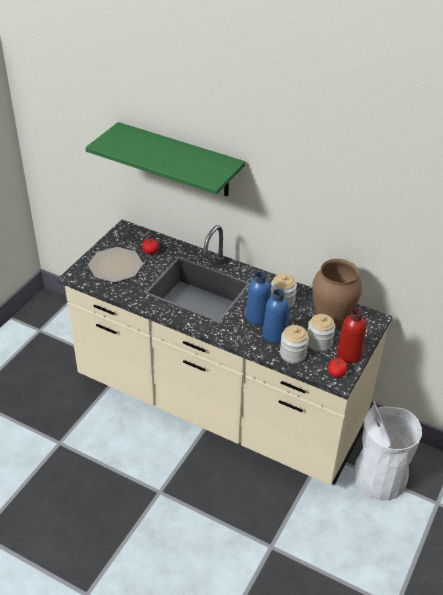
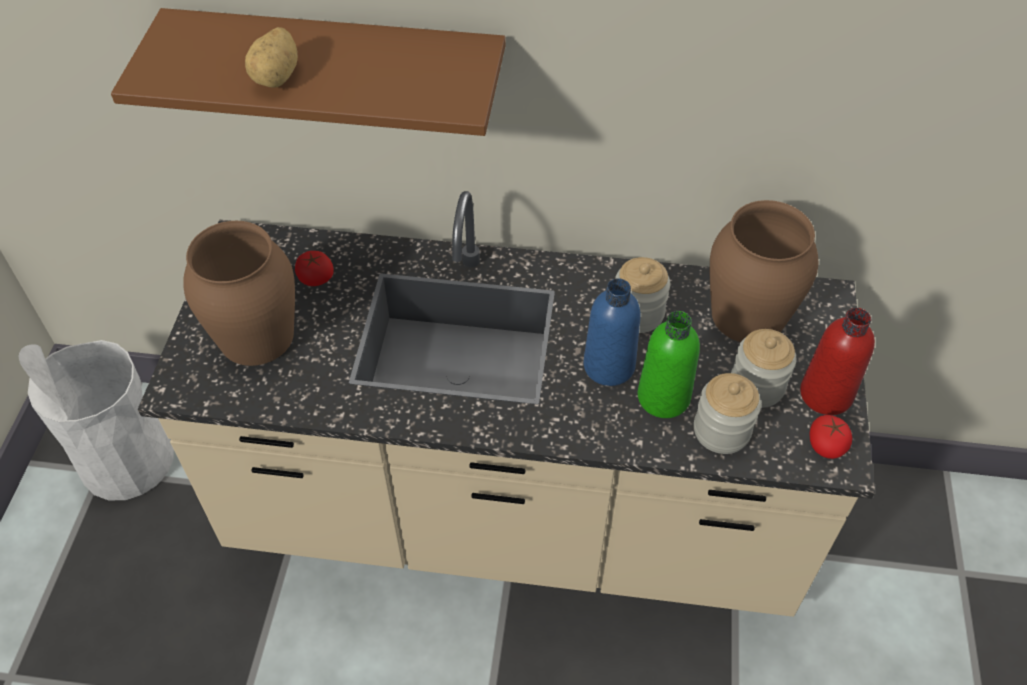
camera: 20 degrees left, 10 degrees up
green shelf [85,122,245,197] -> brown shelf [111,8,506,136]
plate [88,247,143,282] -> brown vase [183,221,295,366]
blue bottle [263,289,289,343] -> green bottle [638,311,700,418]
white trash can [353,401,422,501] -> white trash can moved to [19,340,174,500]
none -> potato [245,27,298,88]

